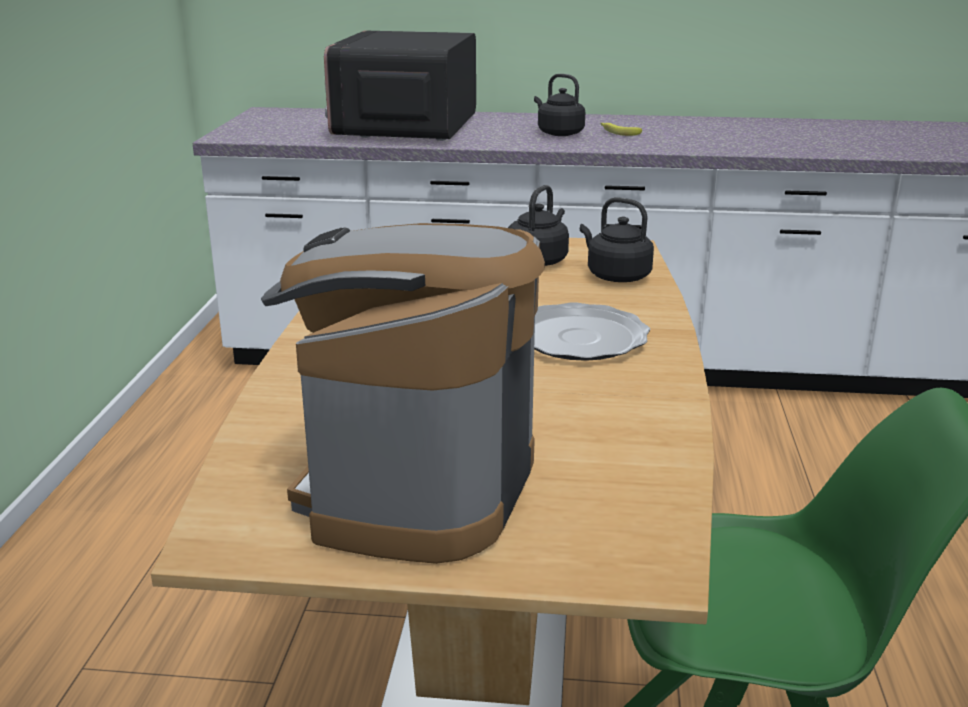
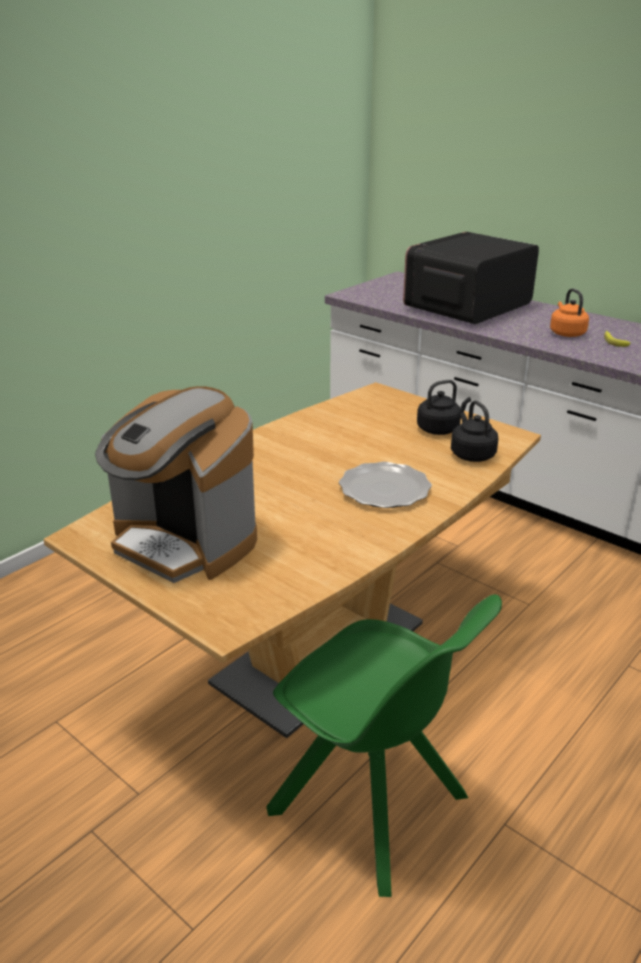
camera: 35 degrees right, 5 degrees up
coffee machine [261,223,545,564] -> coffee machine turned 105 degrees counterclockwise [95,386,257,583]
black kettle [534,74,585,136] -> orange kettle [550,288,589,337]

